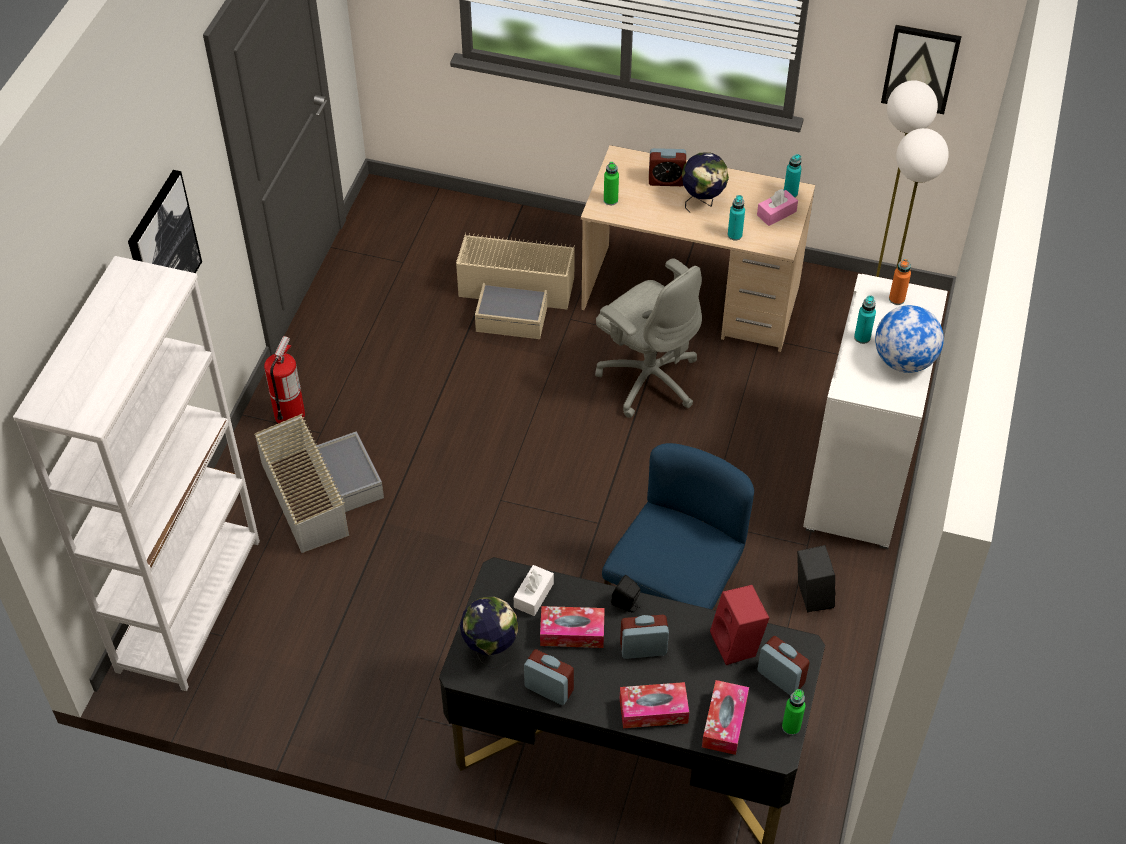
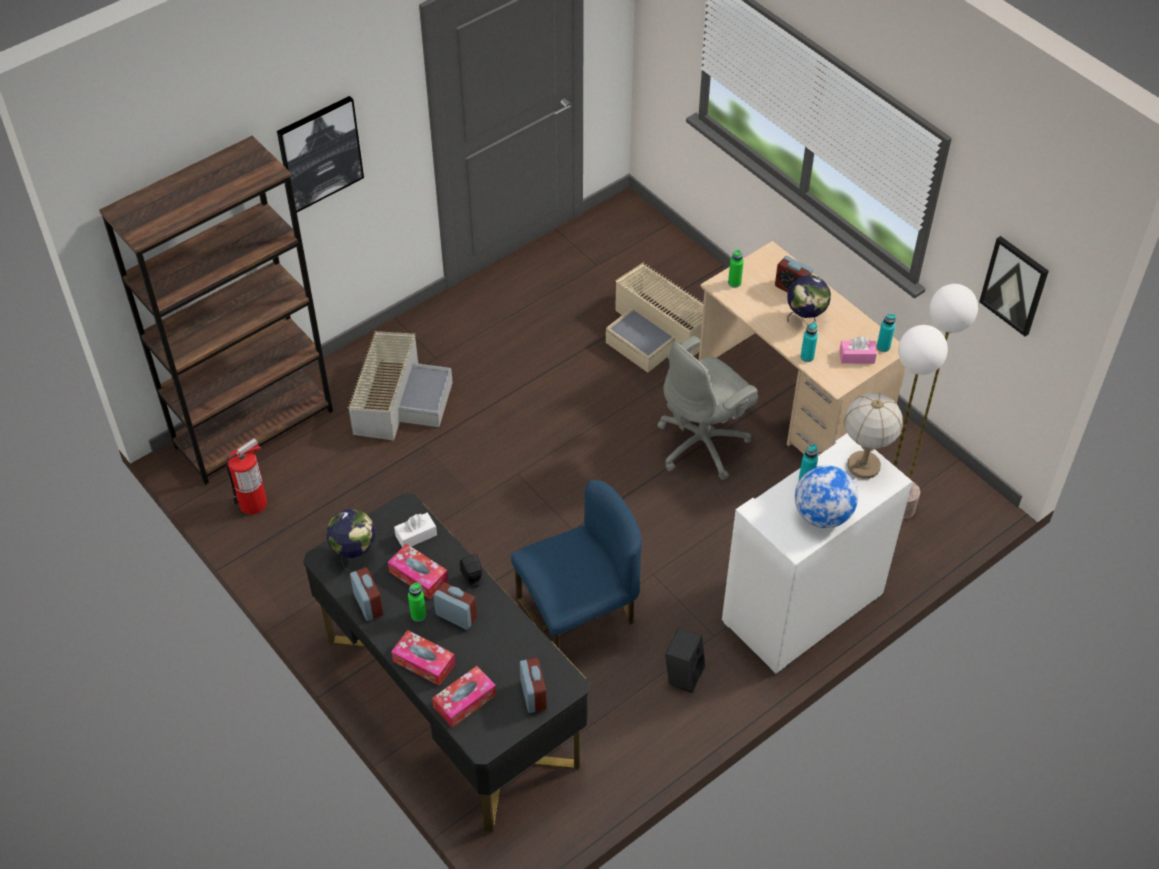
camera: 35 degrees right, 0 degrees up
white bookcase [13,256,260,691] -> brown bookcase [99,135,333,485]
fire extinguisher [264,336,305,424] -> fire extinguisher moved to [225,438,267,514]
grey office chair [595,258,702,418] -> grey office chair turned 60 degrees clockwise [657,336,758,480]
red speaker [710,585,769,665] -> none
green bottle [782,689,805,735] -> green bottle moved to [408,582,426,622]
orange bottle [889,259,911,305] -> table lamp [844,393,903,479]

